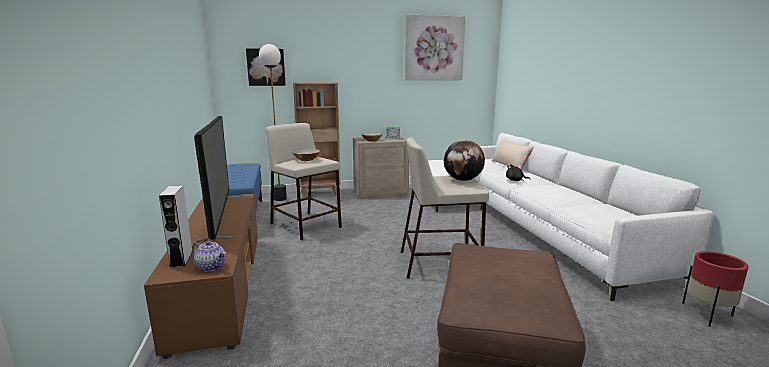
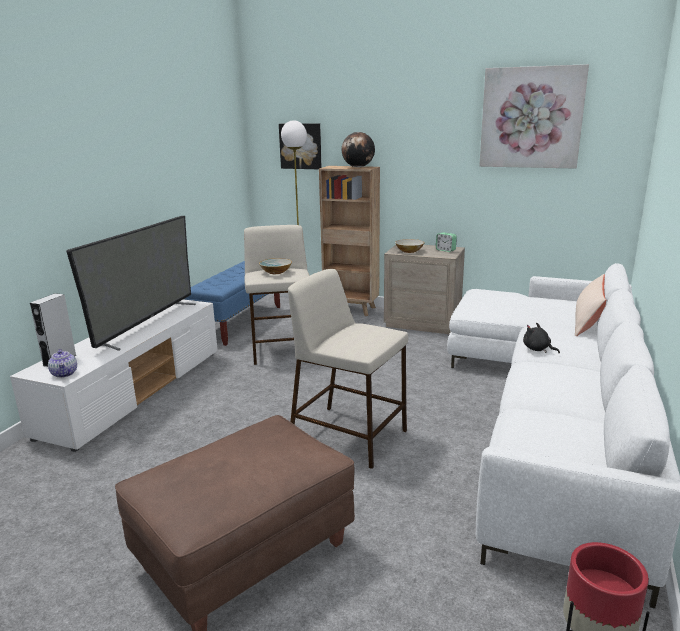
camera: 35 degrees right, 5 degrees up
brown tv stand [144,194,258,359] -> white tv stand [10,299,218,452]
globe [444,140,485,181] -> globe moved to [341,132,375,167]

